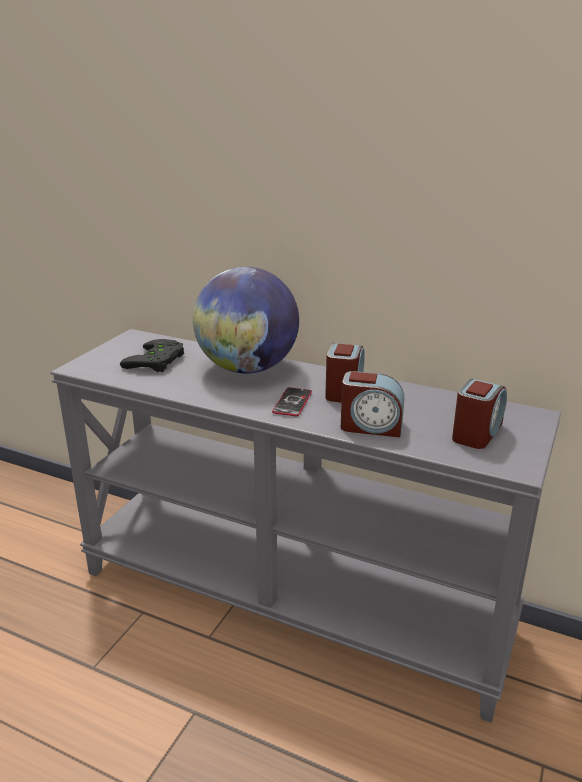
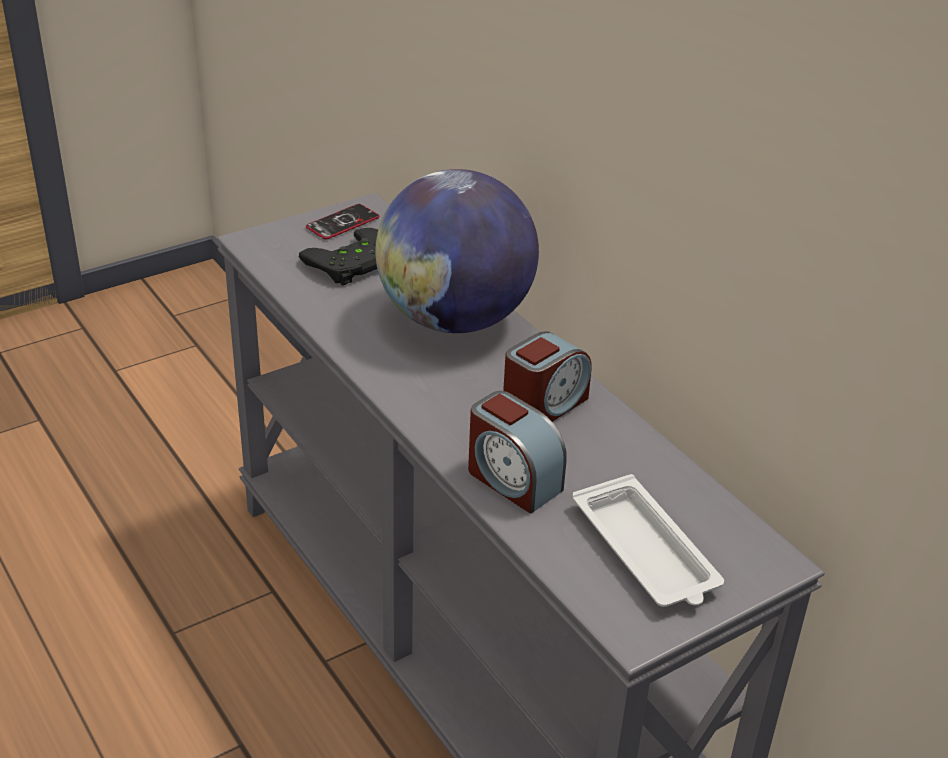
camera: 30 degrees right, 10 degrees up
phone [272,387,312,416] -> phone moved to [306,204,379,239]
alarm clock [452,379,507,449] -> white tray [572,474,724,607]

